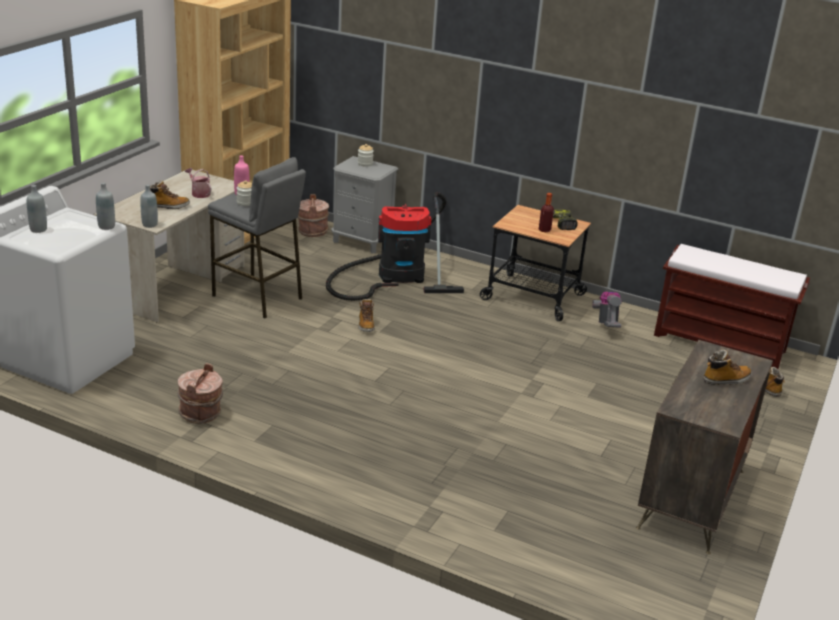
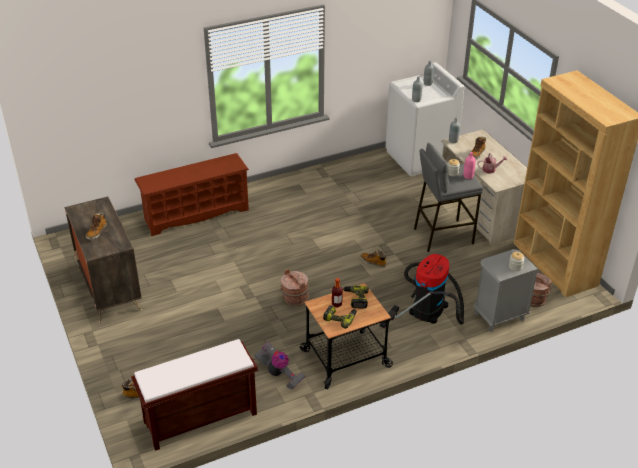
camera: 130 degrees right, 10 degrees up
brown bucket [177,363,223,424] -> brown bucket moved to [280,269,309,306]
none -> brown shoe rack [134,153,249,236]
none -> power drill [343,285,369,309]

